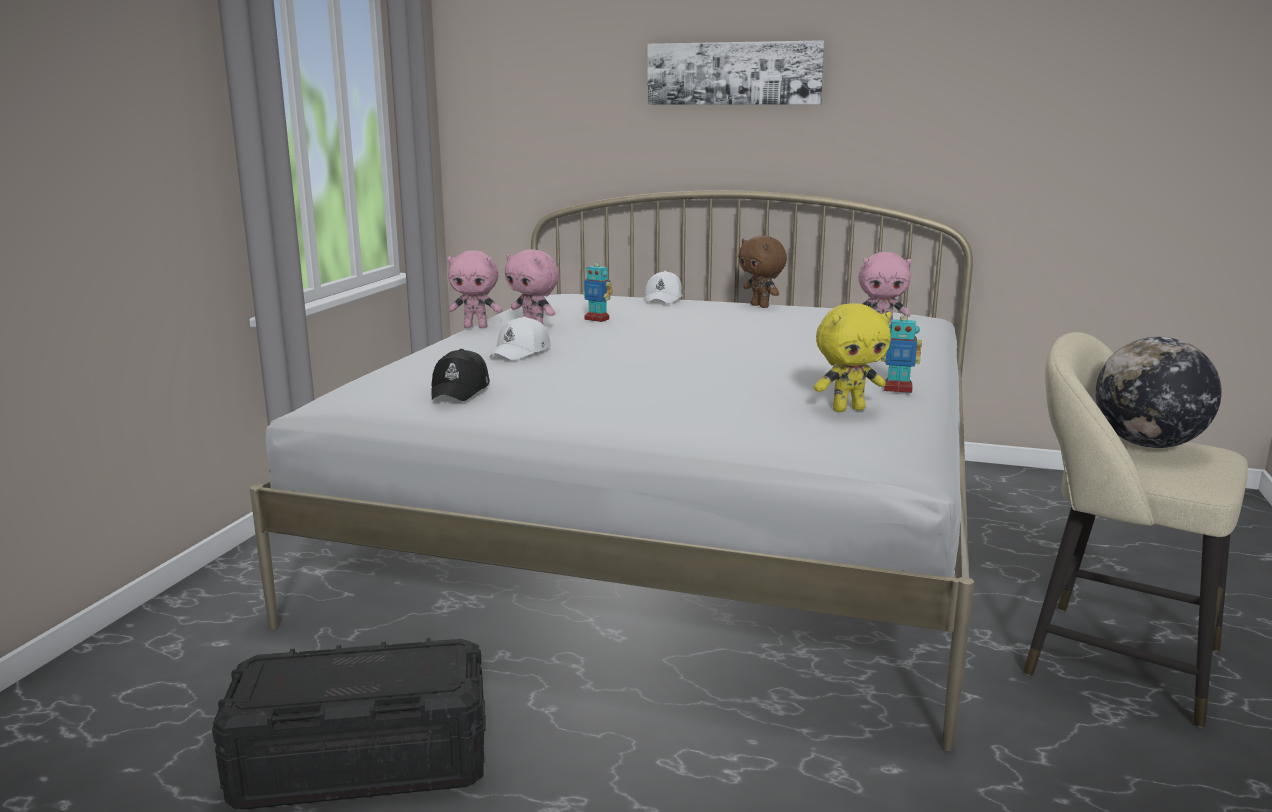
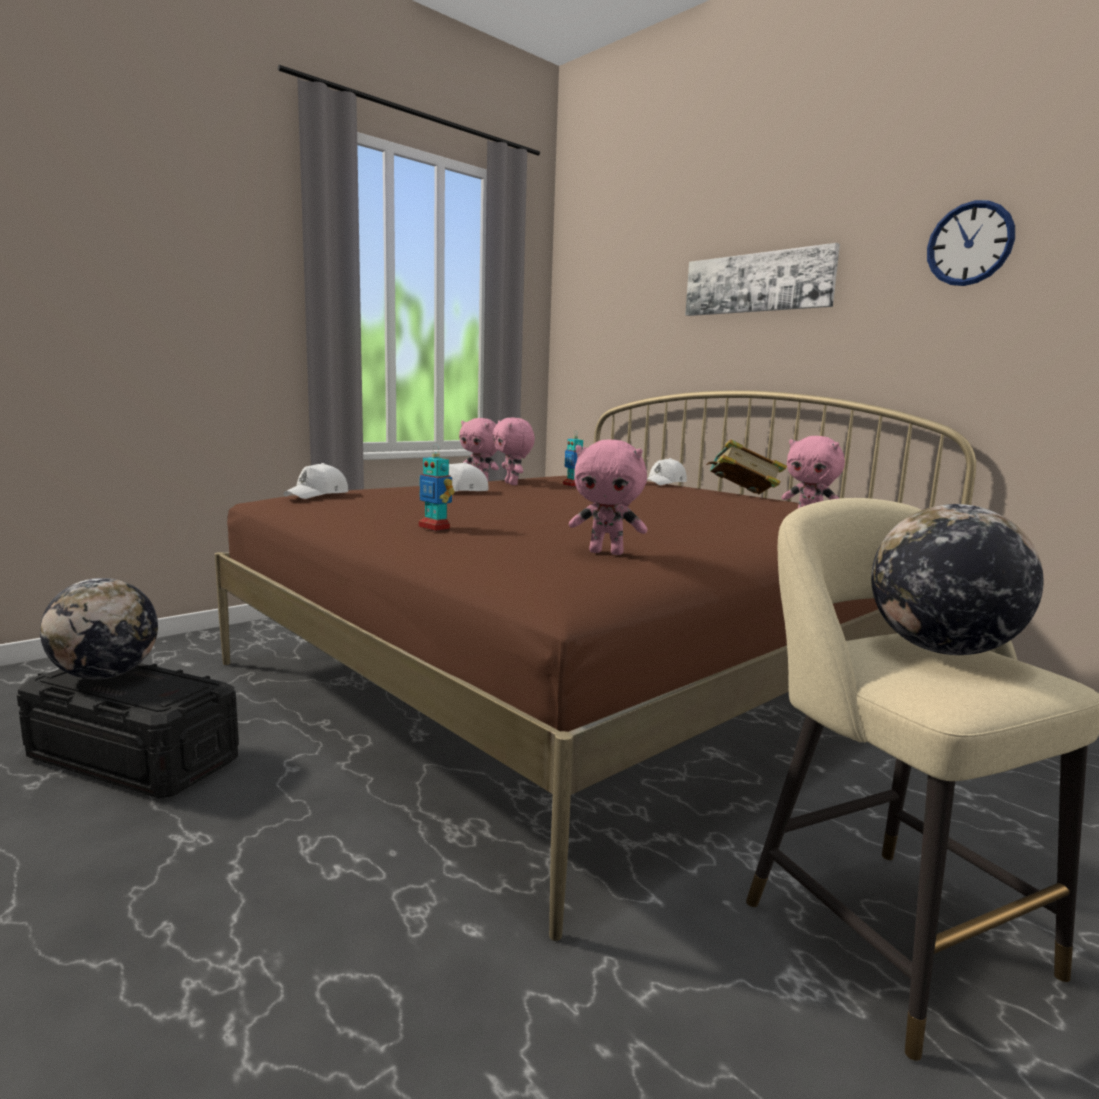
camera: 30 degrees right, 5 degrees down
white bed [250,190,974,751] -> brown bed [215,390,976,941]
black cap [431,349,490,401] -> none
brown plush toy [738,236,787,308] -> book [706,439,787,494]
yellow plush toy [814,303,892,412] -> pink plush toy [569,439,647,555]
toy robot [881,310,922,393] -> toy robot moved to [419,444,455,531]
none -> globe [40,578,158,679]
none -> white cap [284,463,348,499]
none -> wall clock [927,200,1015,286]

